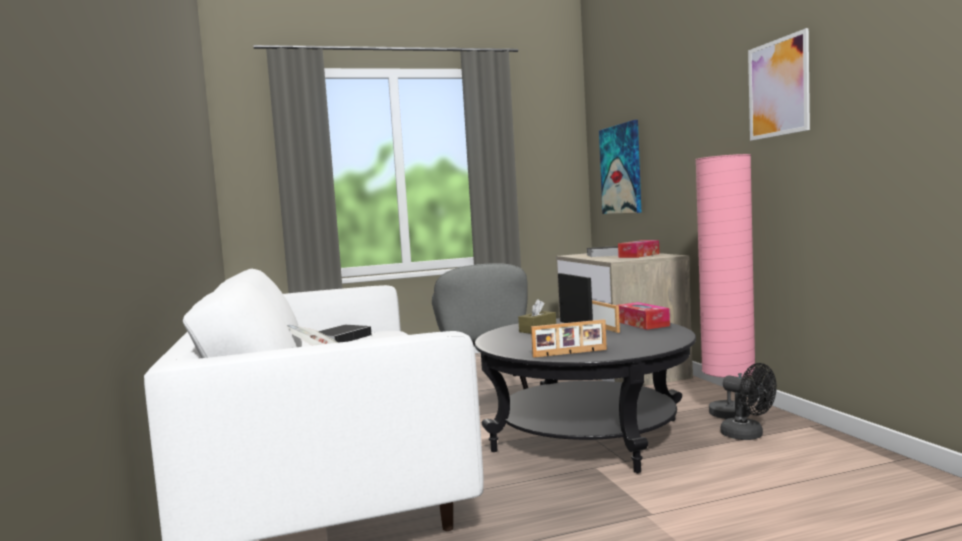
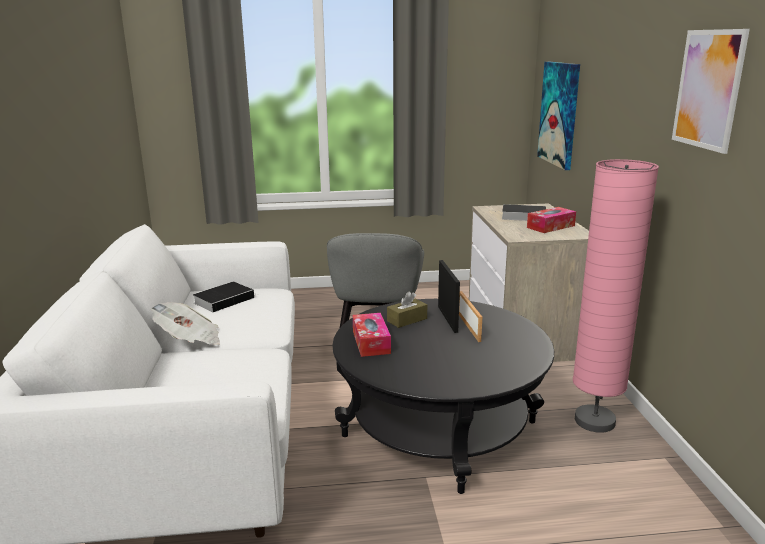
camera: 10 degrees right, 15 degrees up
picture frame [531,319,607,358] -> none
tissue box [617,302,670,330] -> tissue box moved to [353,313,391,357]
black fan [720,363,777,440] -> none

